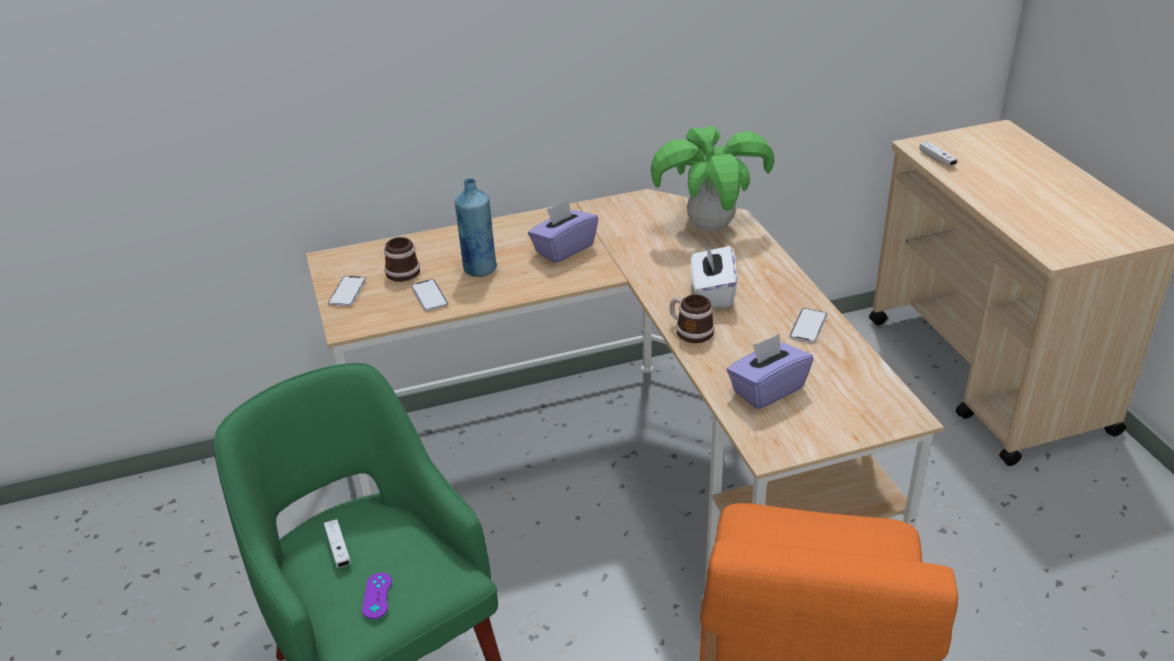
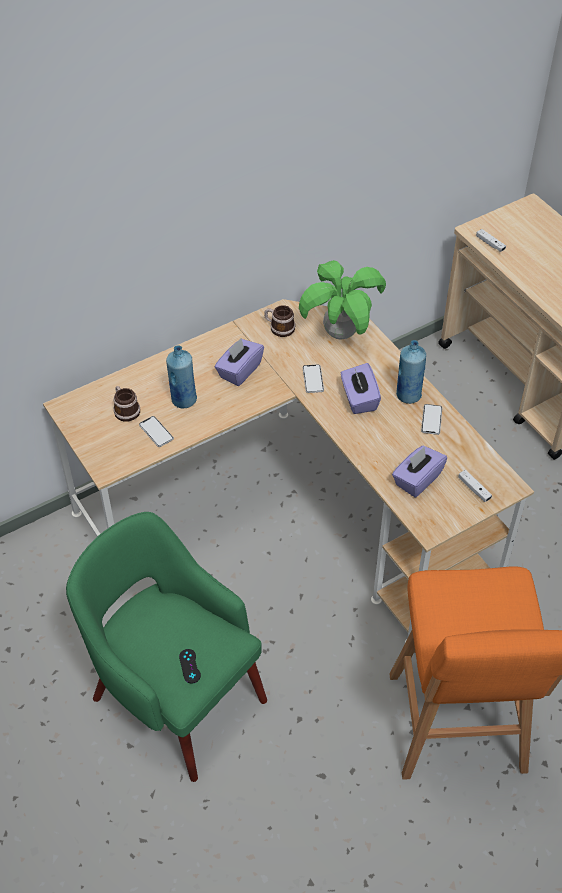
camera: 15 degrees left, 15 degrees up
white game controller [324,519,351,568] -> white game controller moved to [458,470,492,502]
phone [328,276,367,306] -> phone moved to [303,364,324,393]
purple game controller [362,573,392,619] -> black game controller [179,649,201,683]
mug [670,294,715,343] -> mug moved to [264,305,295,337]
white tissue box [691,242,737,308] -> purple tissue box [341,363,381,414]
none -> blue bottle [396,340,426,404]

